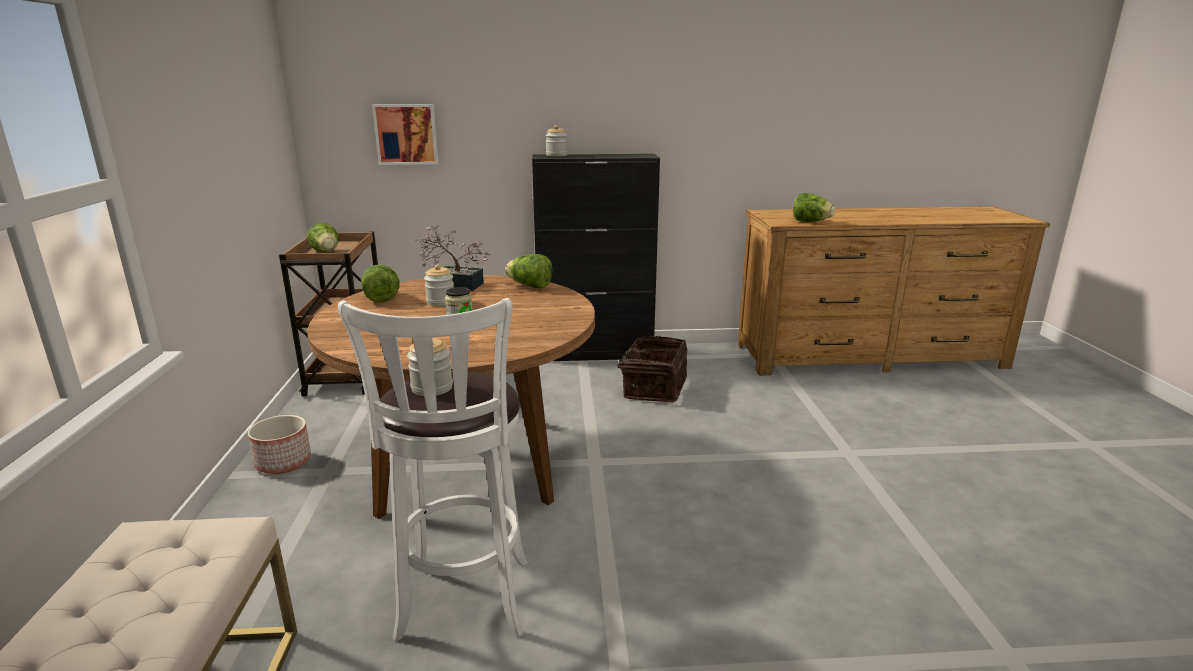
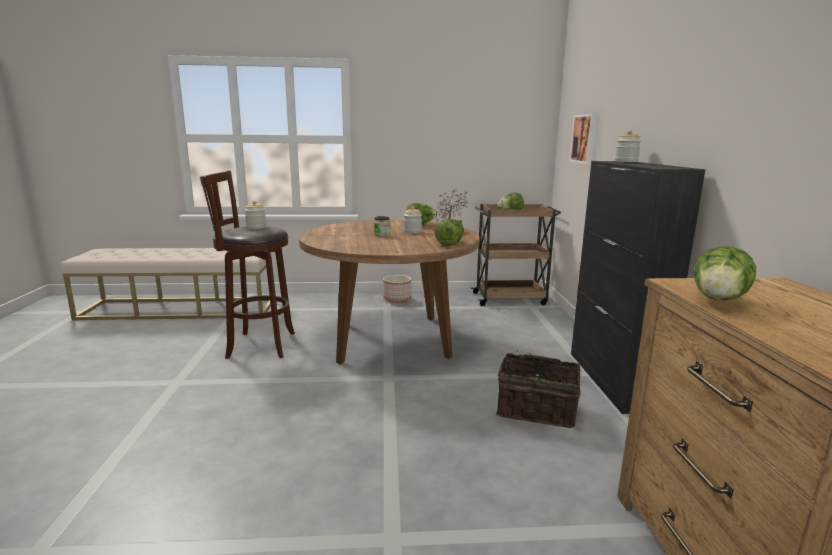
camera: 90 degrees right, 5 degrees down
white stool [338,298,528,642] -> brown stool [200,171,295,359]

